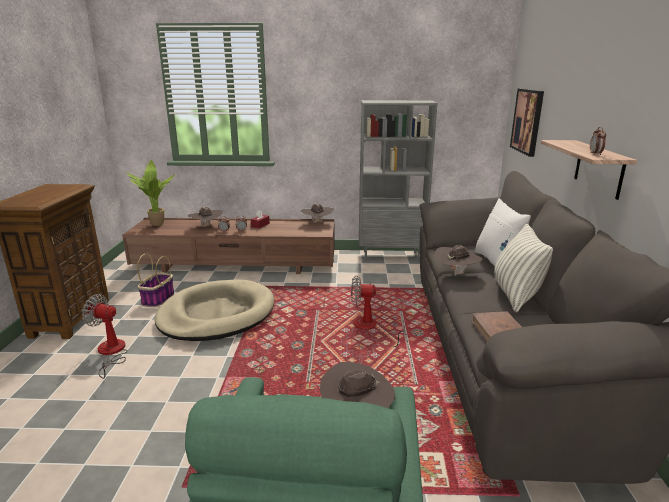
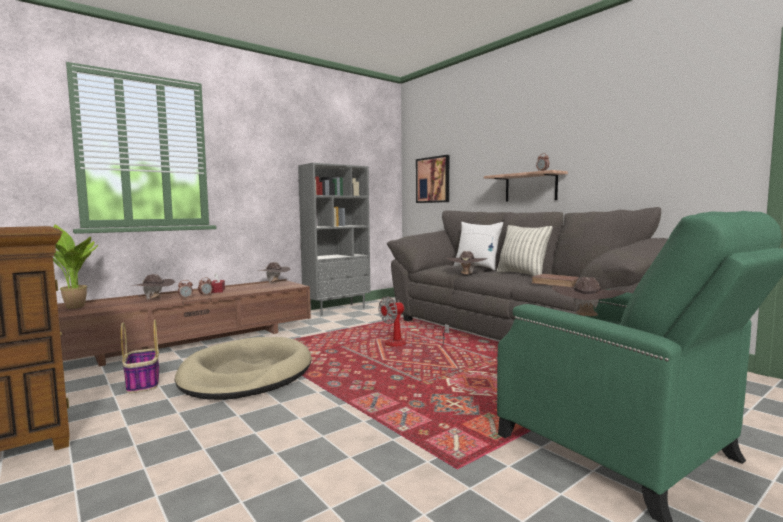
camera: 40 degrees left, 15 degrees down
fan [82,294,128,379] -> none

